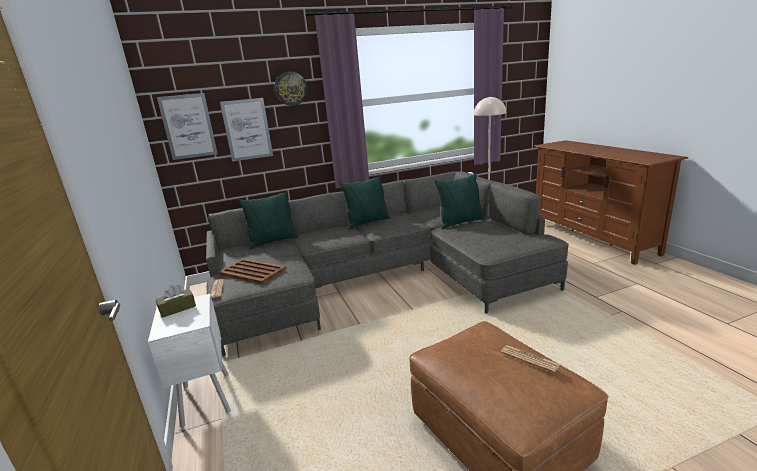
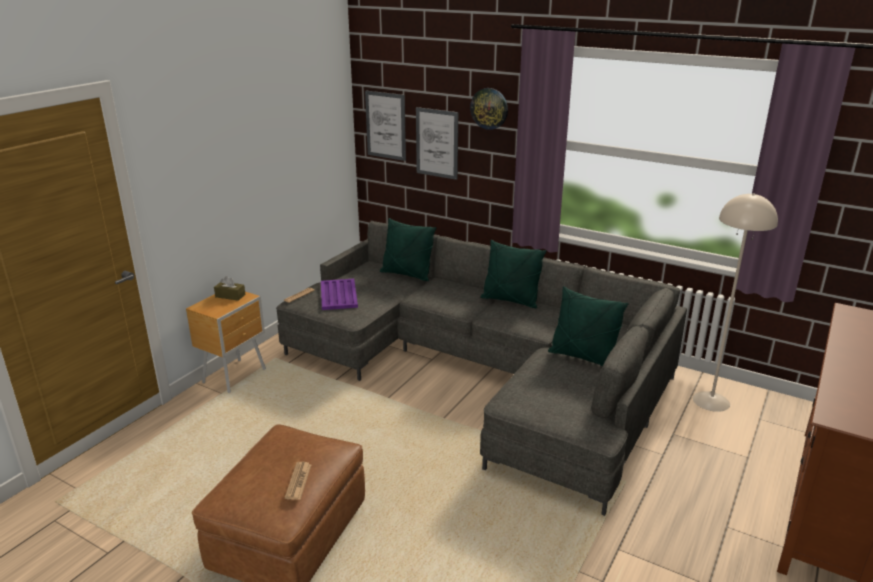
camera: 50 degrees right, 5 degrees up
white nightstand [148,294,231,428] -> brown nightstand [186,292,266,393]
brown tray [218,258,286,284] -> purple tray [321,279,358,310]

